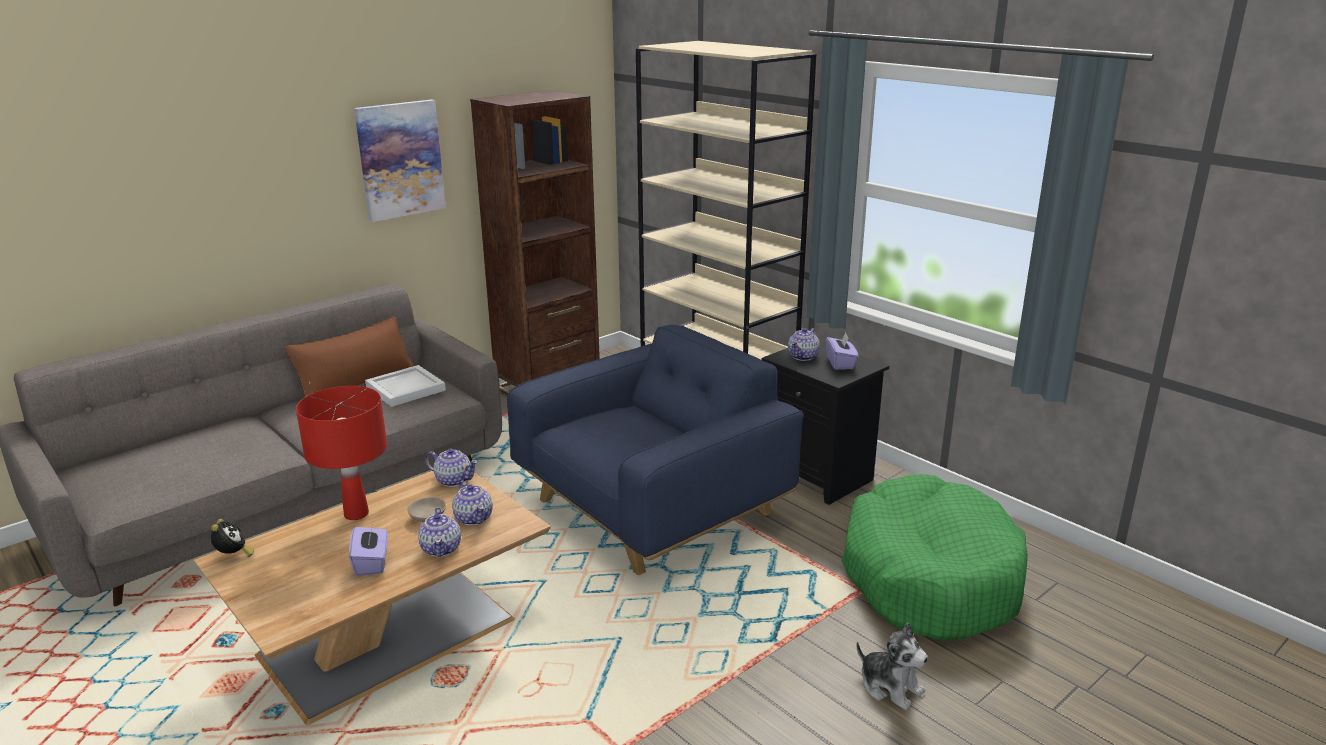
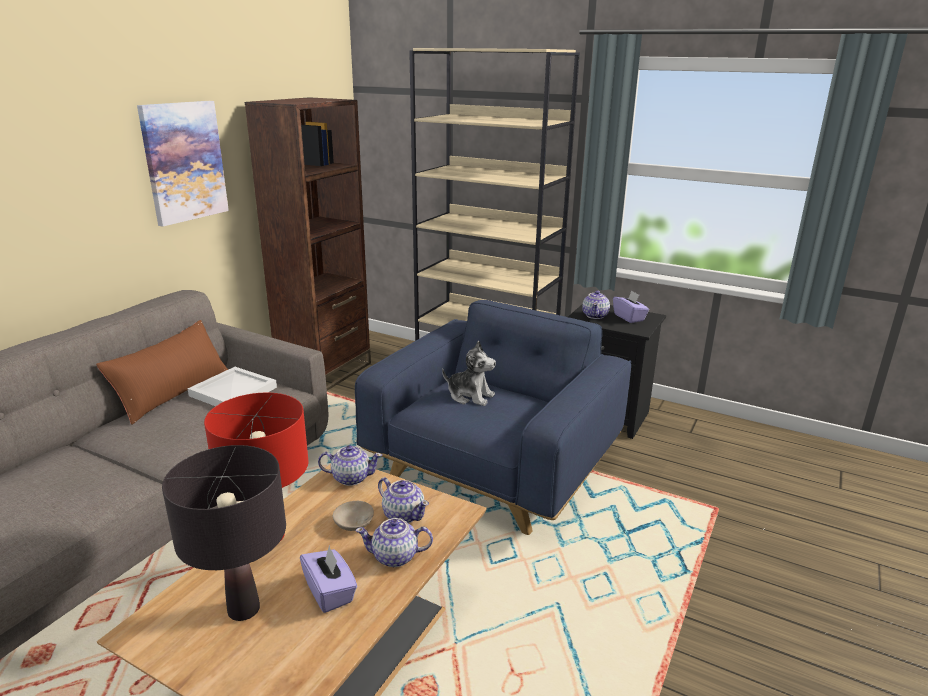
camera: 20 degrees left, 0 degrees up
alarm clock [211,519,254,557] -> none
teapot [418,508,461,557] -> teapot turned 120 degrees clockwise [356,518,433,567]
green dog bed [841,474,1028,641] -> none
plush toy [856,623,928,710] -> plush toy moved to [442,341,496,406]
none -> black table lamp [162,445,286,621]

